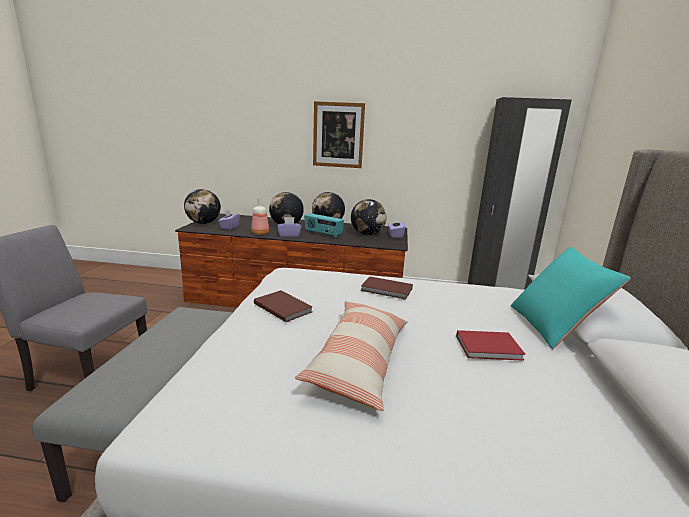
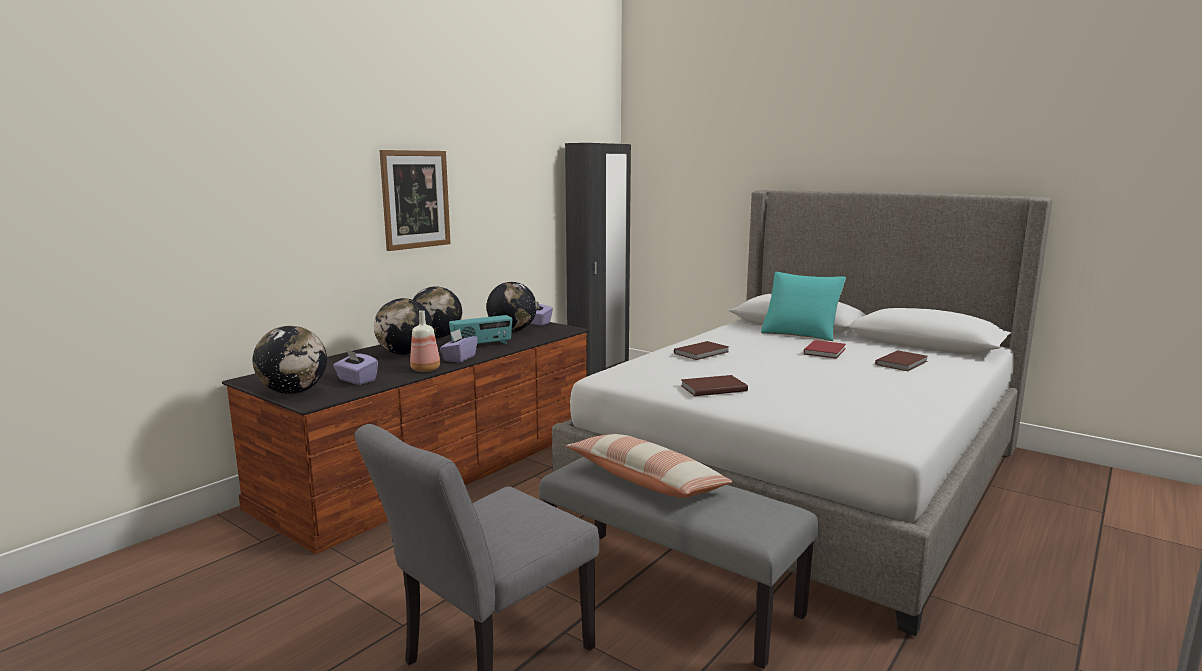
camera: 60 degrees left, 5 degrees down
pillow [295,301,407,411] -> pillow moved to [566,434,733,498]
none -> brown book [875,350,928,371]

